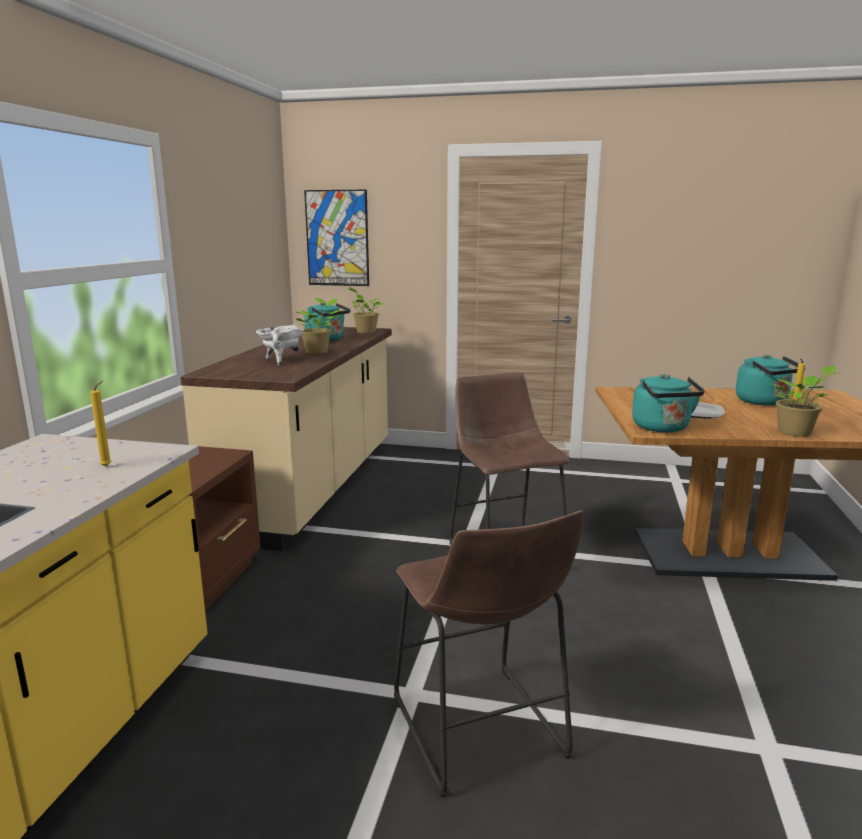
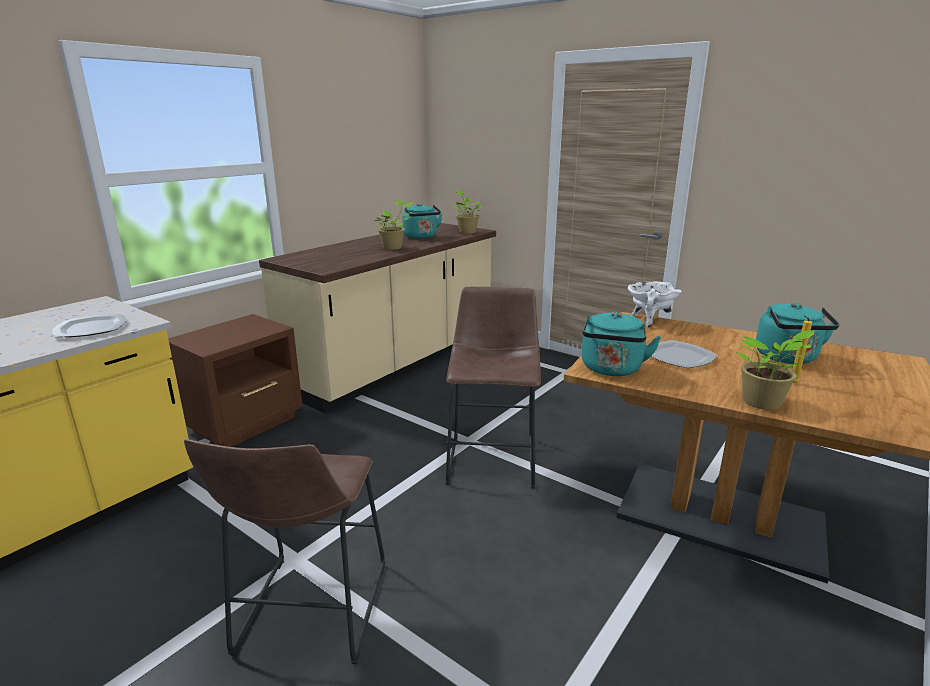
camera: 25 degrees right, 5 degrees up
yellow candle [90,381,112,467] -> plate [52,314,126,337]
white cooking pot [256,325,304,365] -> white cooking pot moved to [628,282,682,328]
picture [304,190,369,286] -> none

